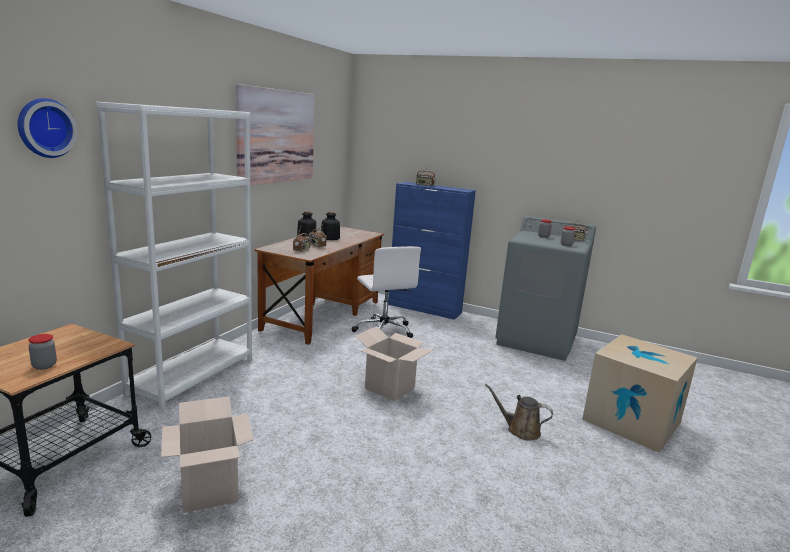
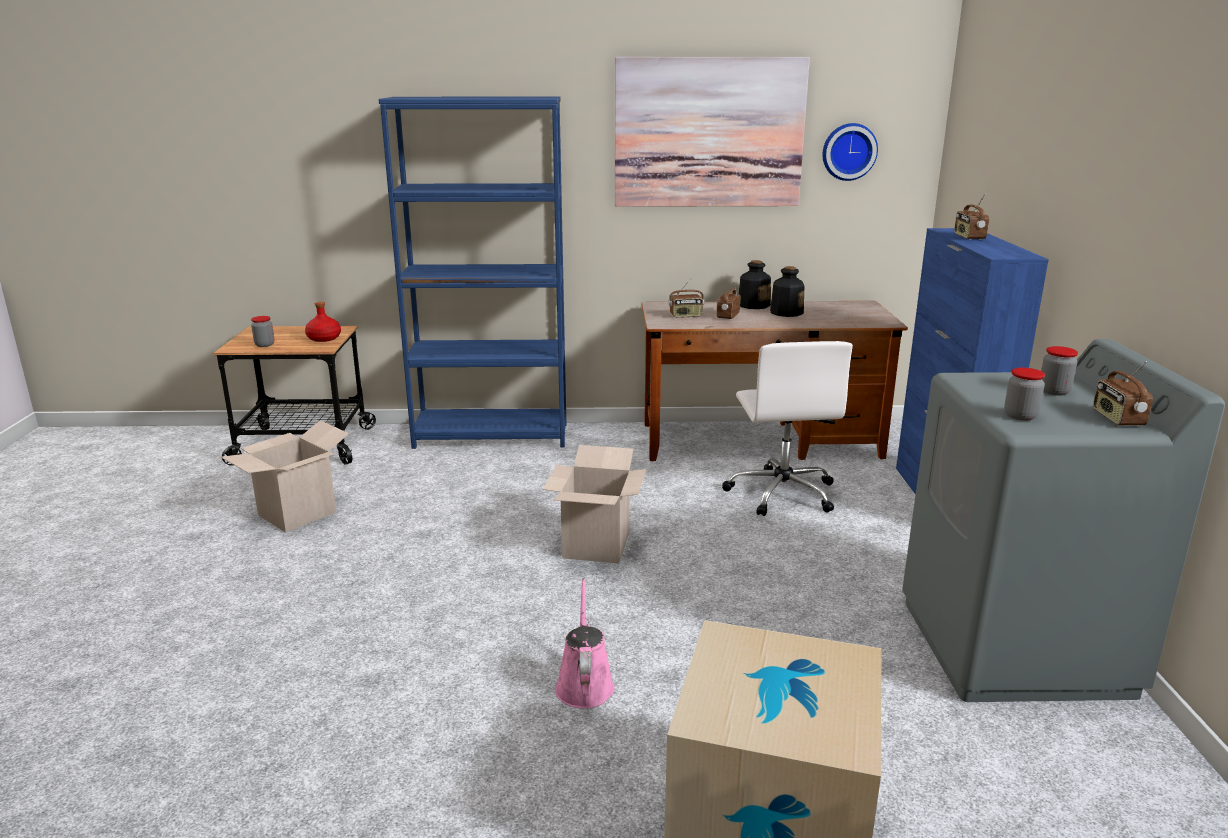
camera: 65 degrees right, 5 degrees up
wall clock [18,98,77,158] -> wall clock moved to [823,123,878,181]
white bookcase [96,102,252,411] -> blue bookcase [379,97,566,449]
white office chair [352,246,421,338] -> white office chair turned 45 degrees counterclockwise [722,341,853,516]
brown watering can [485,384,553,441] -> pink watering can [555,578,614,709]
none -> red bottle [305,302,341,342]

